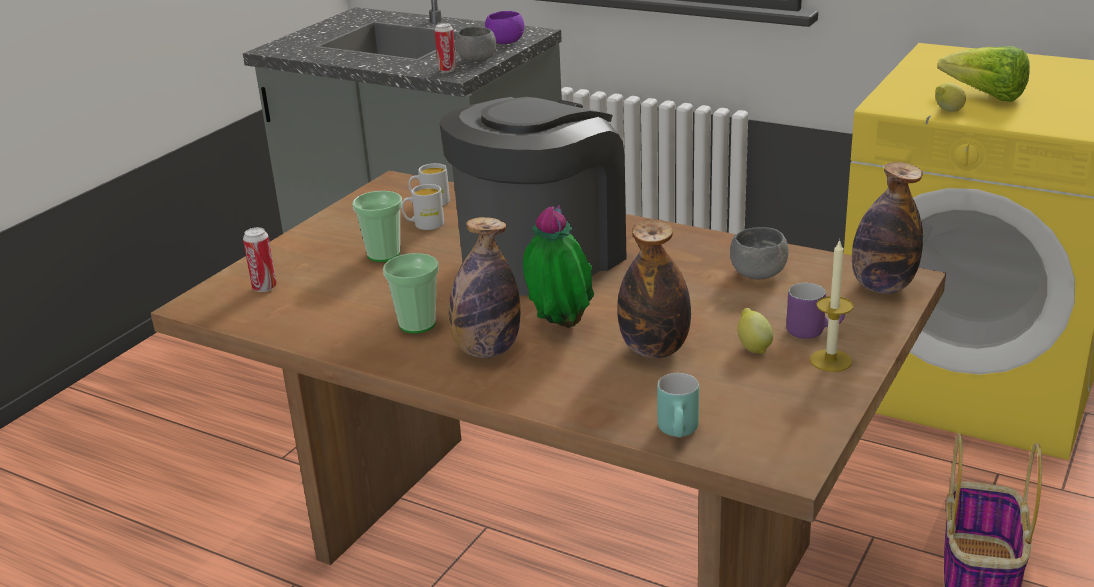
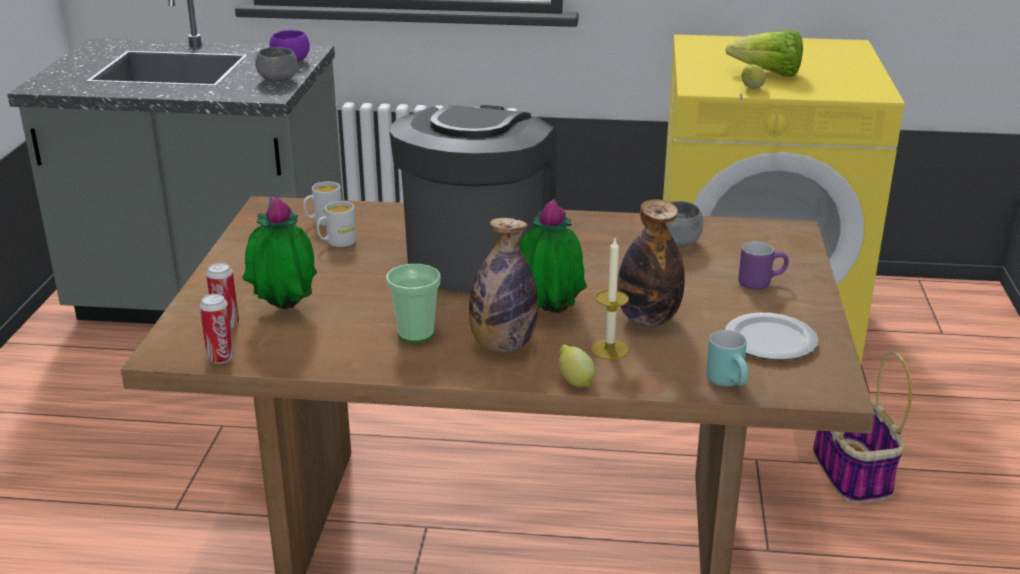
camera: 25 degrees left, 0 degrees up
cup [352,191,402,262] -> none
can [434,23,456,73] -> can moved to [200,294,234,364]
lemon [737,308,773,354] -> lemon moved to [559,344,595,387]
candle [810,239,854,372] -> candle moved to [591,239,629,360]
bottle [852,162,923,294] -> none
none -> potted plant [242,197,317,310]
none -> plate [725,313,818,360]

